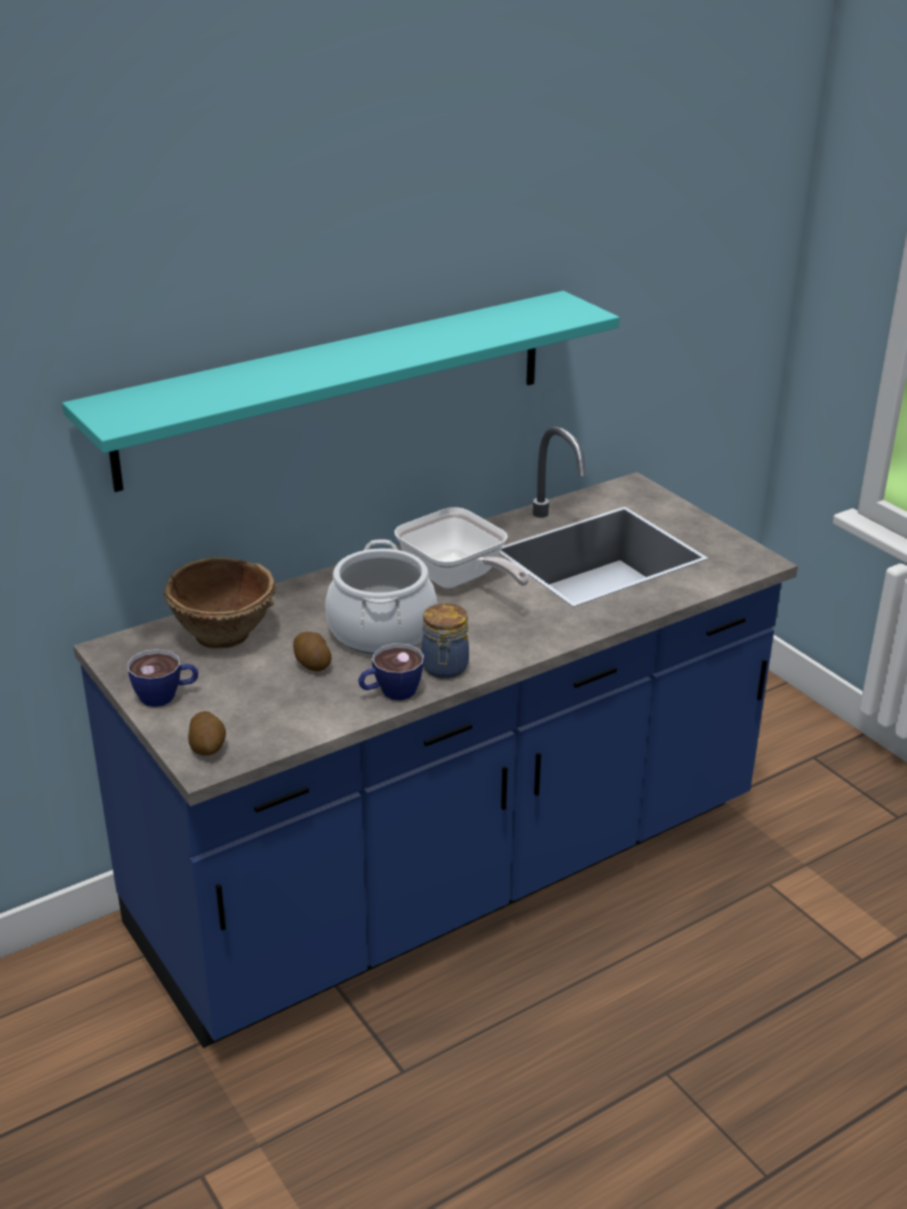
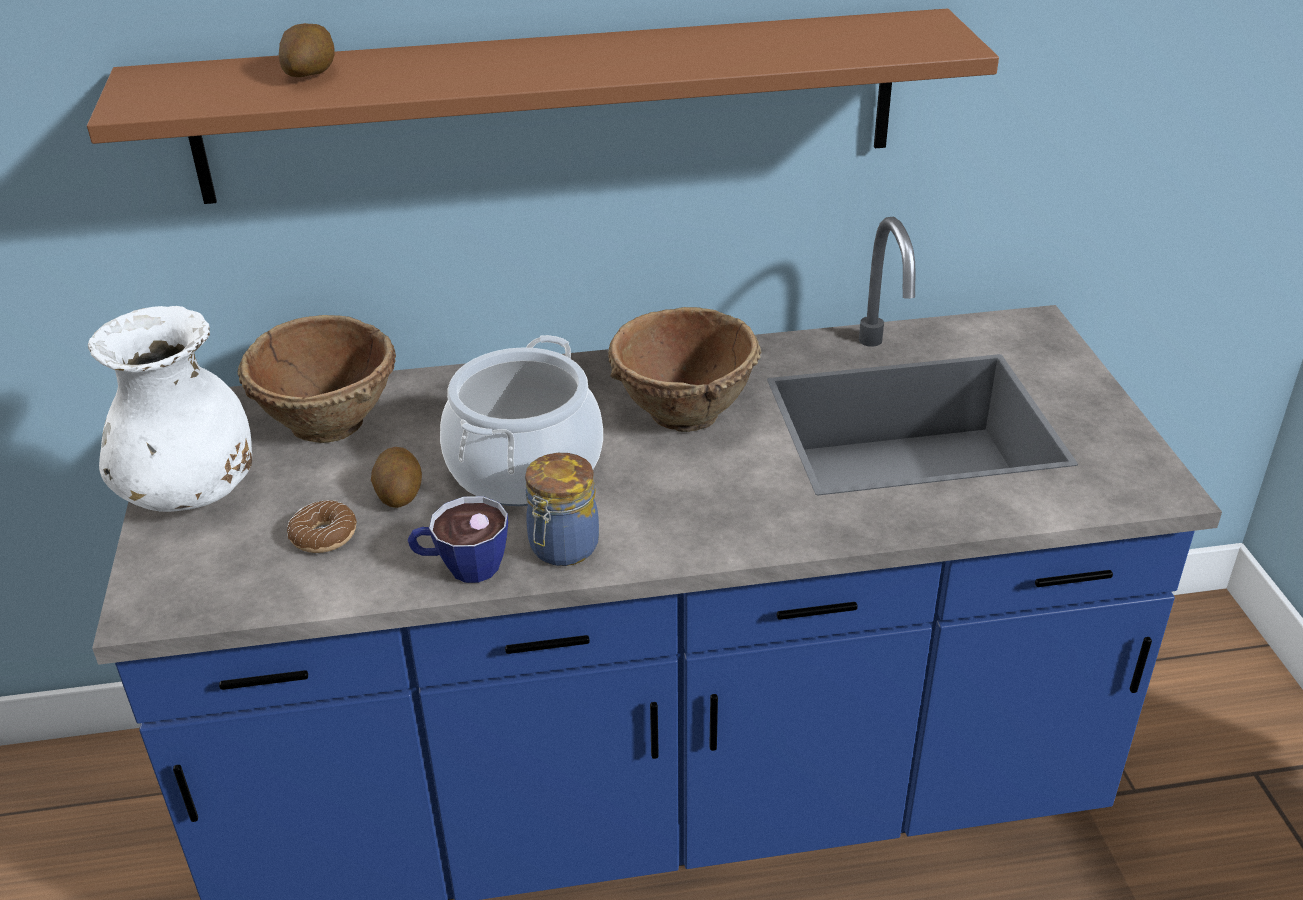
camera: 25 degrees right, 5 degrees up
turquoise shelf [62,291,619,492] -> brown shelf [87,9,999,204]
cup [127,649,198,707] -> white vase [88,306,252,512]
potato [188,711,226,756] -> potato moved to [279,23,335,77]
frying pan [394,507,530,588] -> brown bowl [608,307,762,432]
none -> donut [287,500,357,553]

